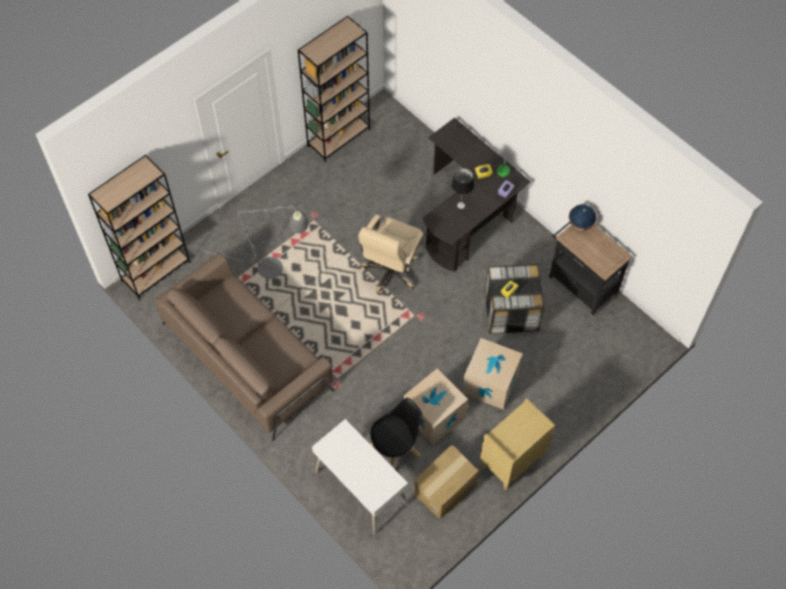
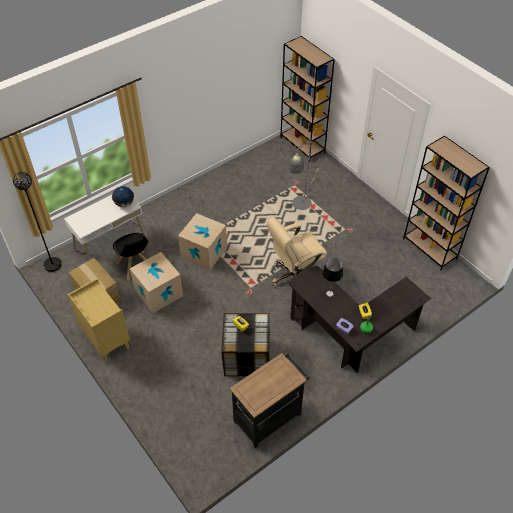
camera: 95 degrees right, 10 degrees down
brown sofa [155,253,335,441] -> none
beige office chair [358,215,423,295] -> beige office chair turned 60 degrees counterclockwise [267,217,327,286]
cardboard box [462,338,523,409] -> cardboard box moved to [178,213,227,270]
globe [569,204,597,231] -> globe moved to [112,186,134,207]
none -> black floor lamp [13,172,62,272]

